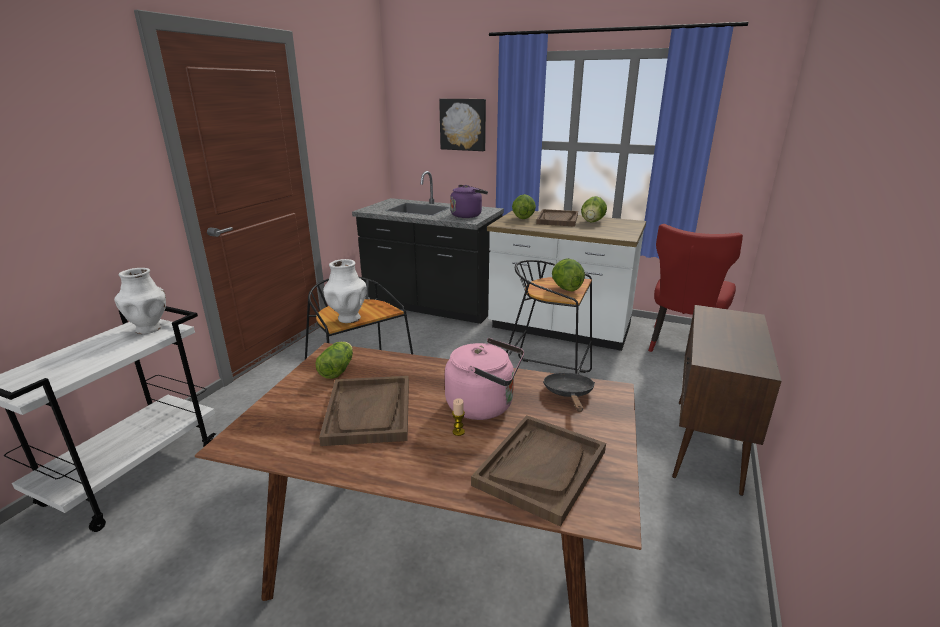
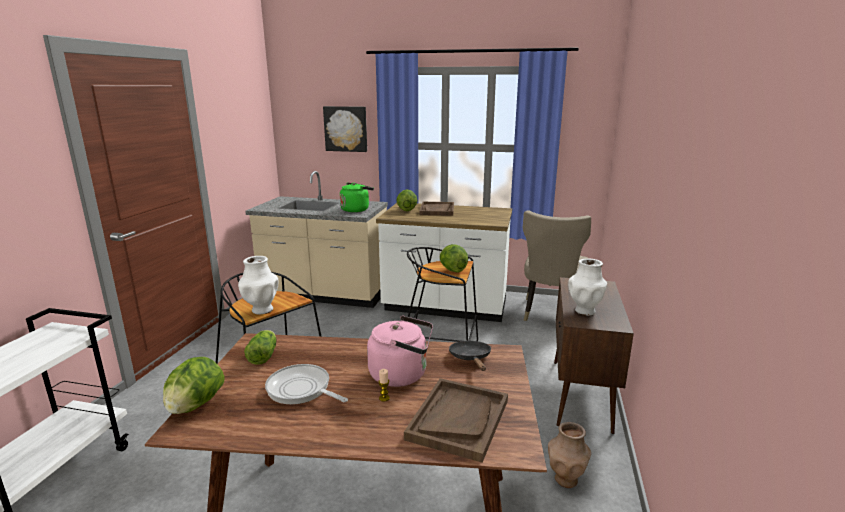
camera: 10 degrees left, 5 degrees down
white vase [114,268,166,334] -> white vase moved to [568,259,607,316]
brown tray [319,376,409,446] -> frying pan [265,364,348,404]
black counter [352,171,504,324] -> beige counter [245,171,388,308]
purple kettle [450,185,488,218] -> green kettle [340,183,374,212]
lettuce [581,196,607,223] -> lettuce moved to [163,357,225,414]
red chair [648,224,743,352] -> beige chair [523,210,591,321]
none -> brown vase [548,422,591,488]

